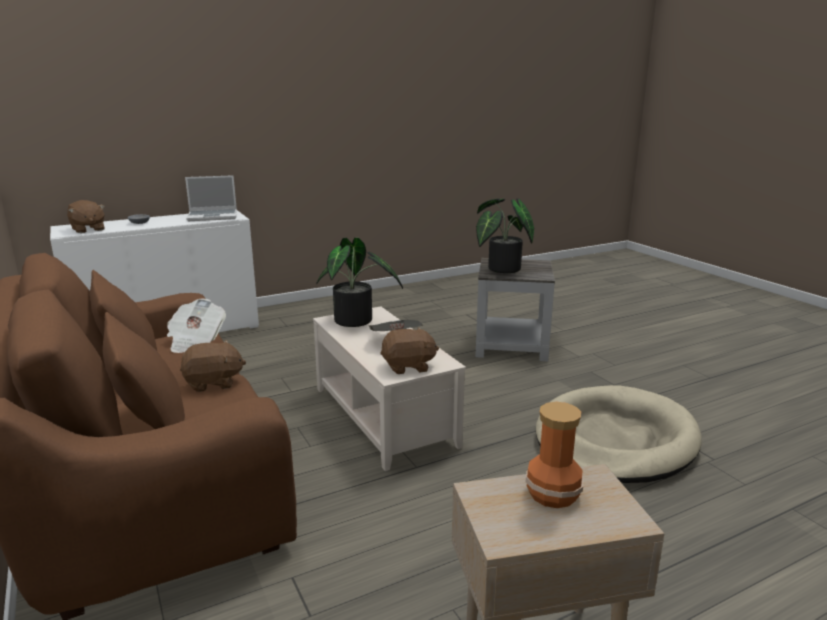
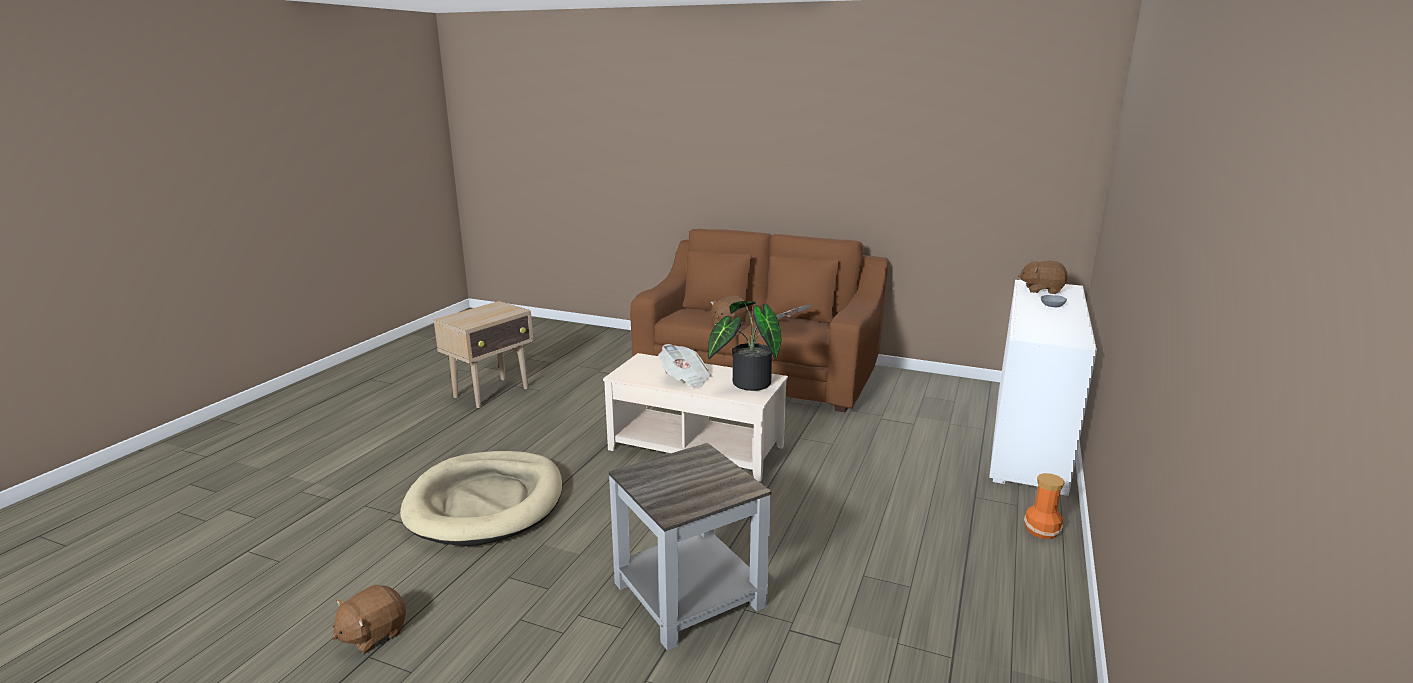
camera: 140 degrees right, 0 degrees up
laptop [185,175,237,221] -> none
brown plush toy [381,327,439,374] -> brown plush toy moved to [332,585,406,653]
potted plant [476,198,534,273] -> none
vase [525,402,583,508] -> vase moved to [1024,473,1065,539]

